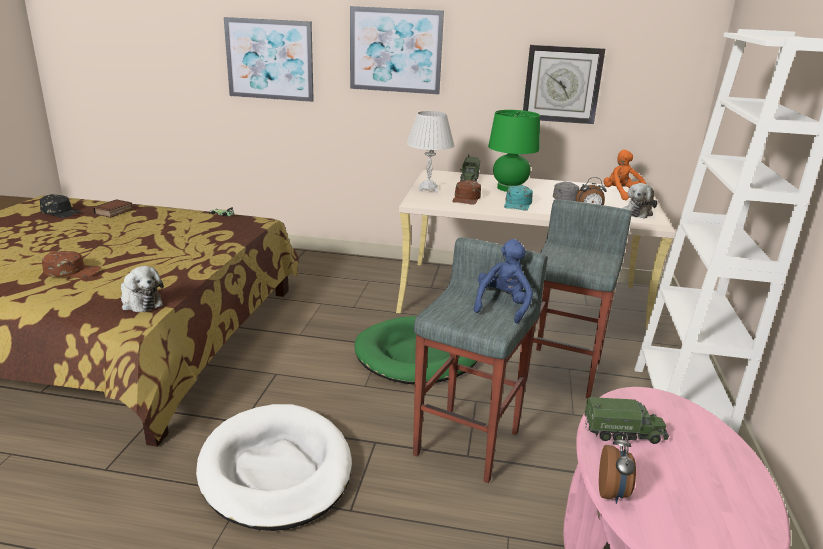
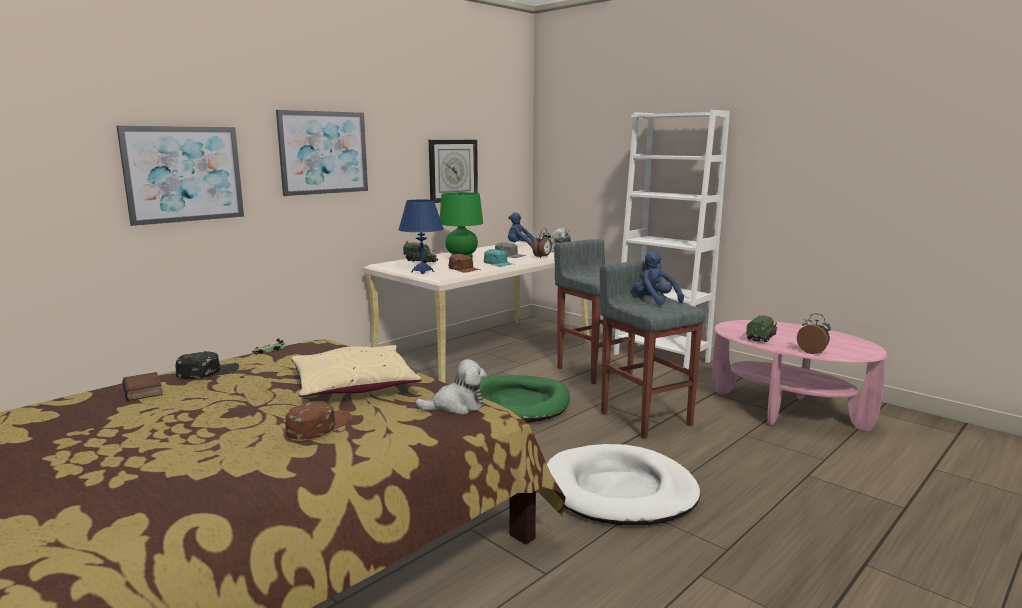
camera: 55 degrees left, 10 degrees down
black cap [40,194,82,218] -> black cap moved to [175,351,239,379]
white table lamp [407,111,455,192] -> blue table lamp [398,199,444,274]
orange plush toy [604,149,646,201] -> blue plush toy [508,212,535,247]
none -> beige pillow [291,345,422,397]

